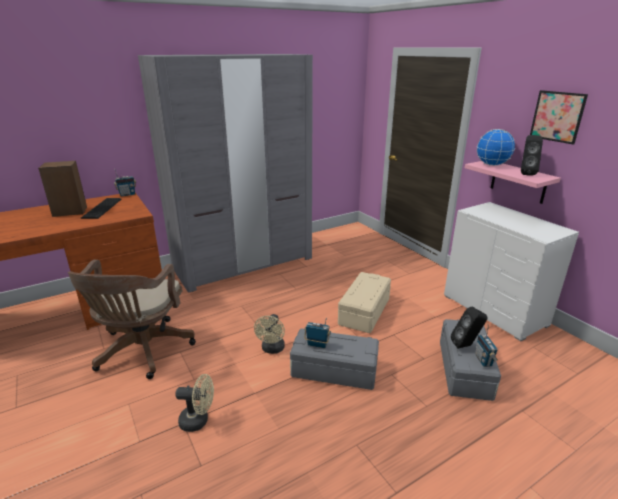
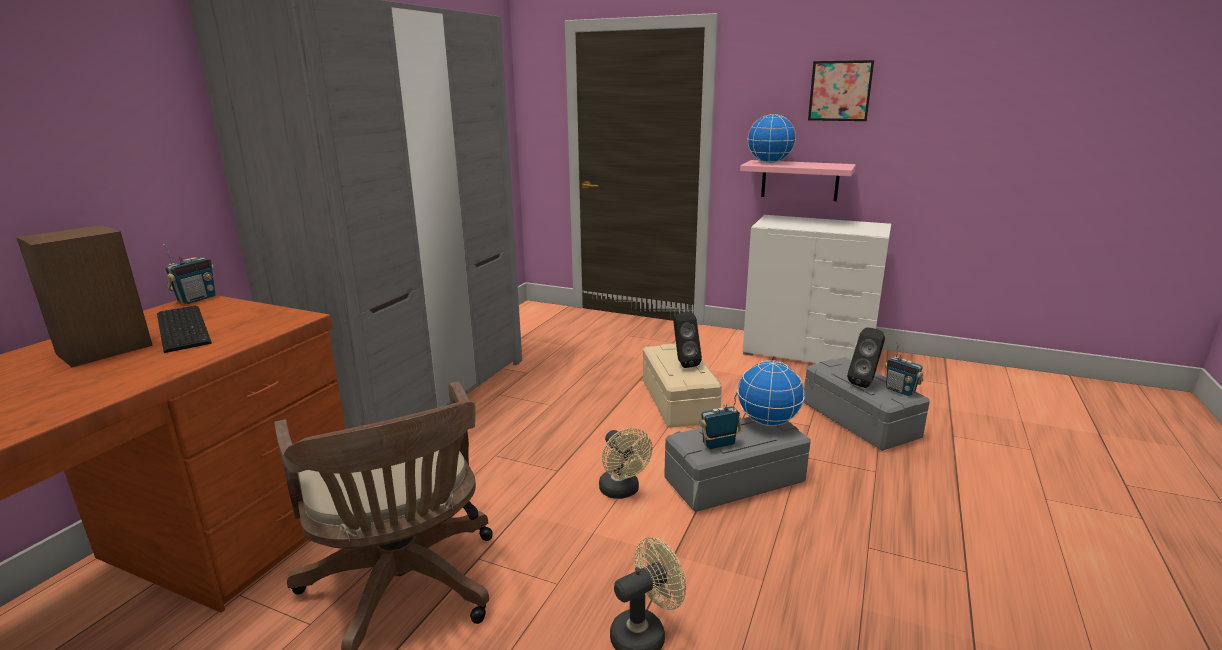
camera: 35 degrees left, 5 degrees down
black speaker [521,135,543,176] -> black speaker moved to [673,312,702,368]
none -> globe [737,360,805,426]

